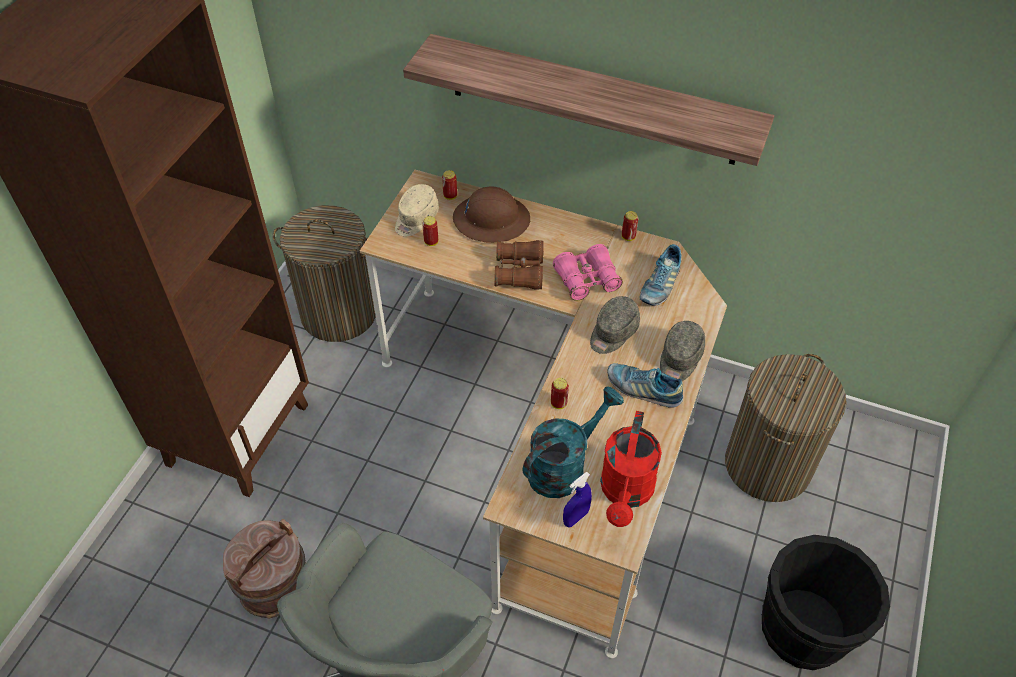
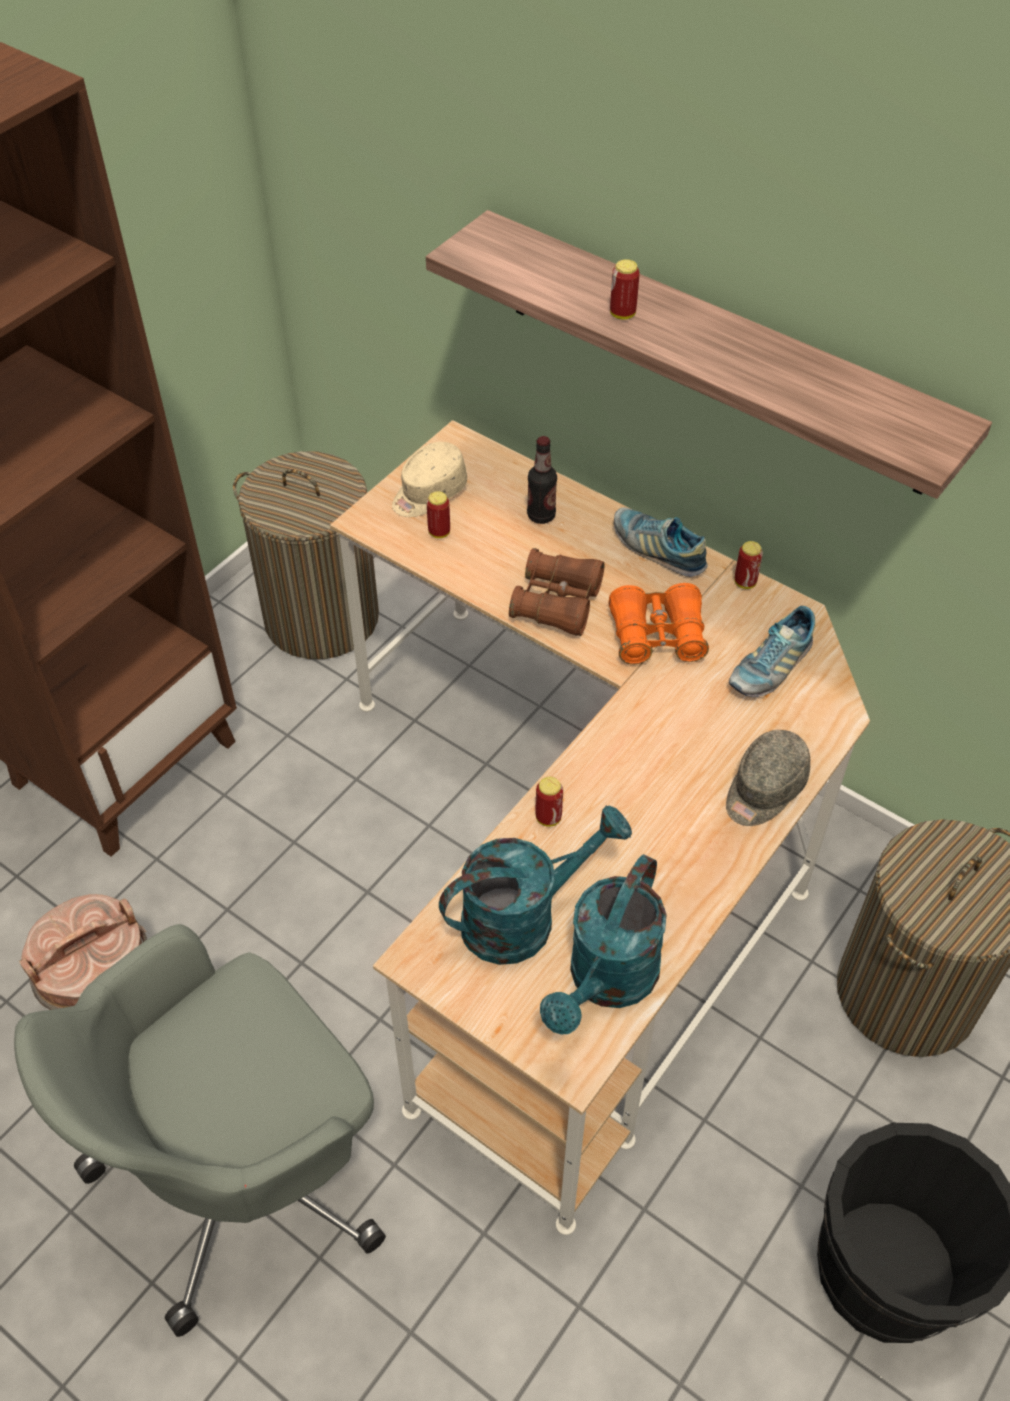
camera: 15 degrees right, 0 degrees up
can [442,170,457,200] -> can moved to [610,259,640,320]
brown hard hat [453,186,530,243] -> bottle [527,436,557,524]
pink binoculars [553,244,623,301] -> orange binoculars [609,583,709,664]
blue spray bottle [563,472,592,527] -> none
grey cap [590,296,640,354] -> none
red watering can [600,411,662,527] -> turquoise watering can [540,854,667,1034]
shoe [607,363,683,408] -> shoe moved to [614,508,708,577]

